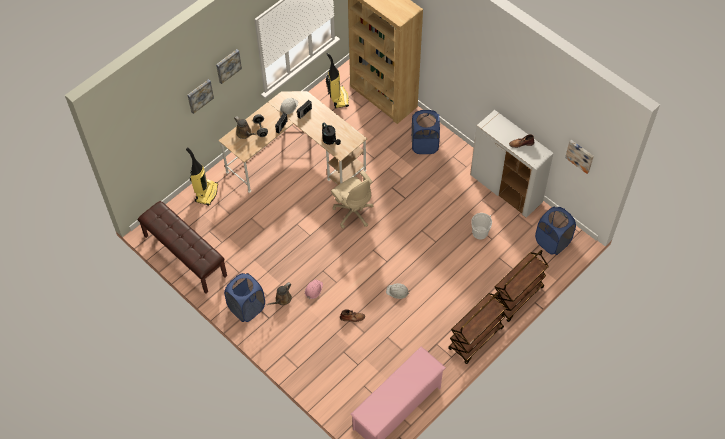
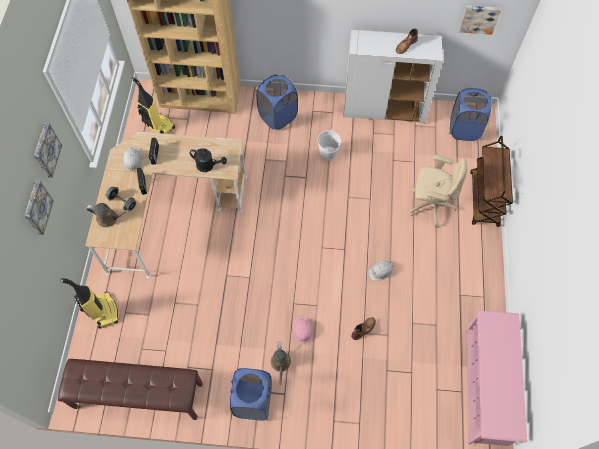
camera: 40 degrees left, 5 degrees up
beige office chair [331,171,373,229] -> beige office chair moved to [409,155,467,228]
brown cart [448,292,507,364] -> none
white bucket [471,213,492,240] -> white bucket moved to [318,130,341,161]

